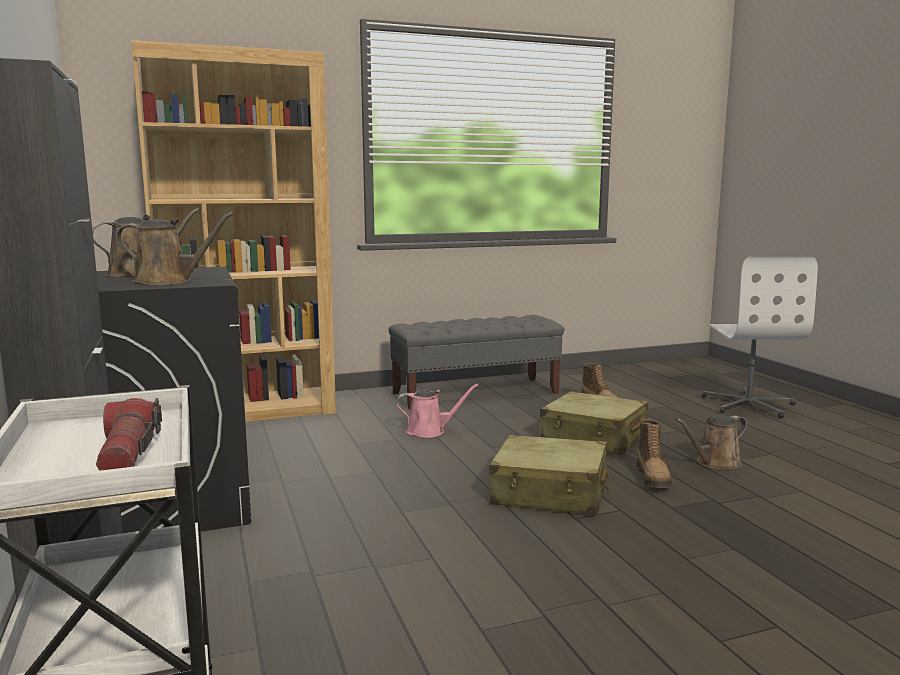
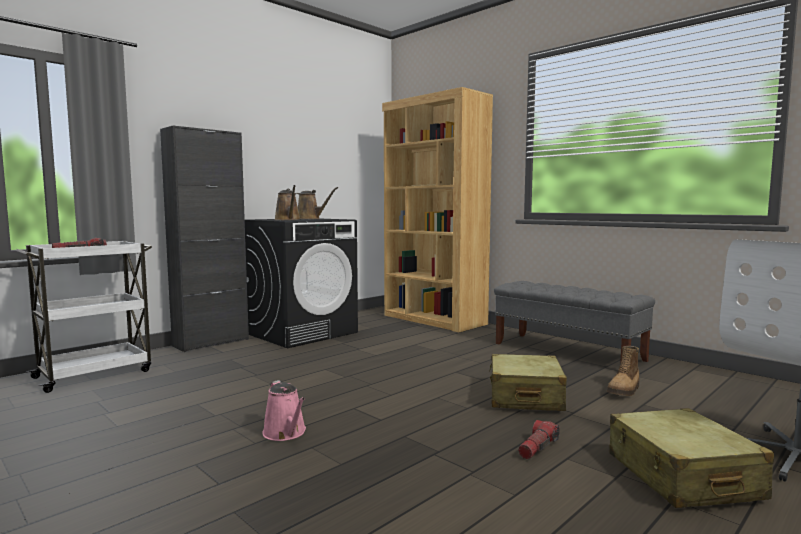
camera: 65 degrees right, 5 degrees down
pink watering can [396,384,479,438] -> pink watering can moved to [262,380,306,441]
beige suitcase [489,435,610,515] -> beige suitcase moved to [610,408,774,508]
boot [636,419,672,488] -> none
brown watering can [676,414,747,469] -> flashlight [518,420,560,459]

